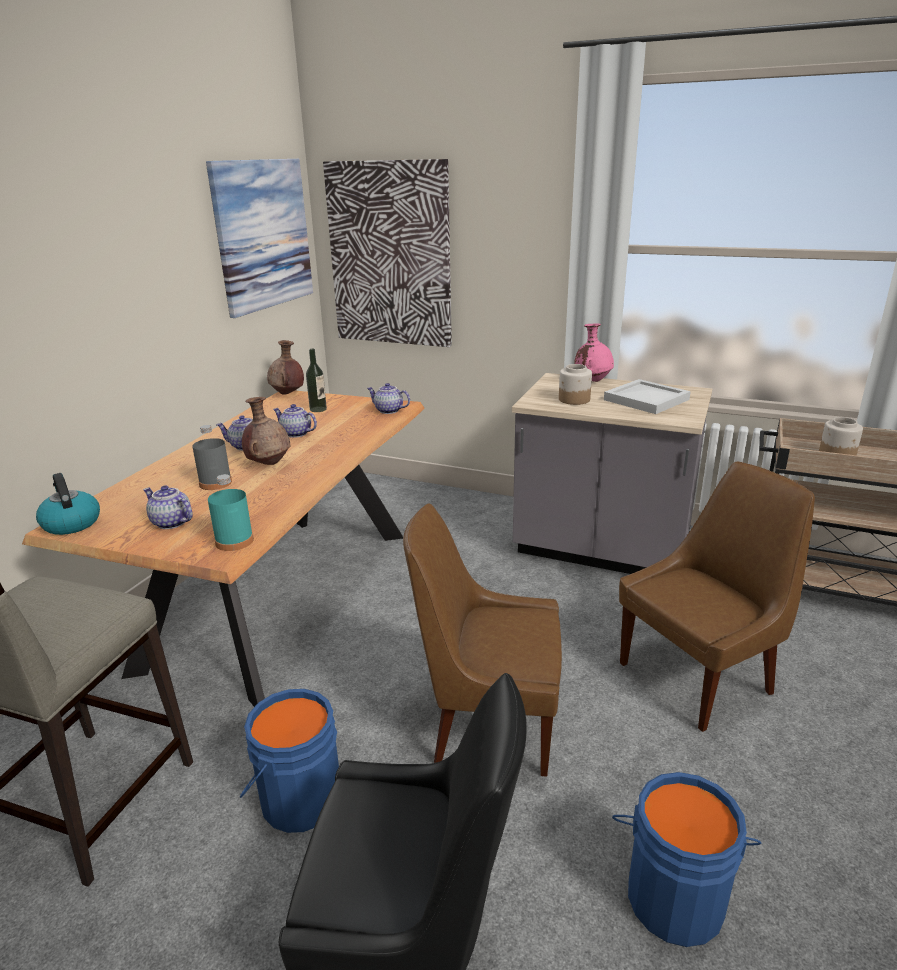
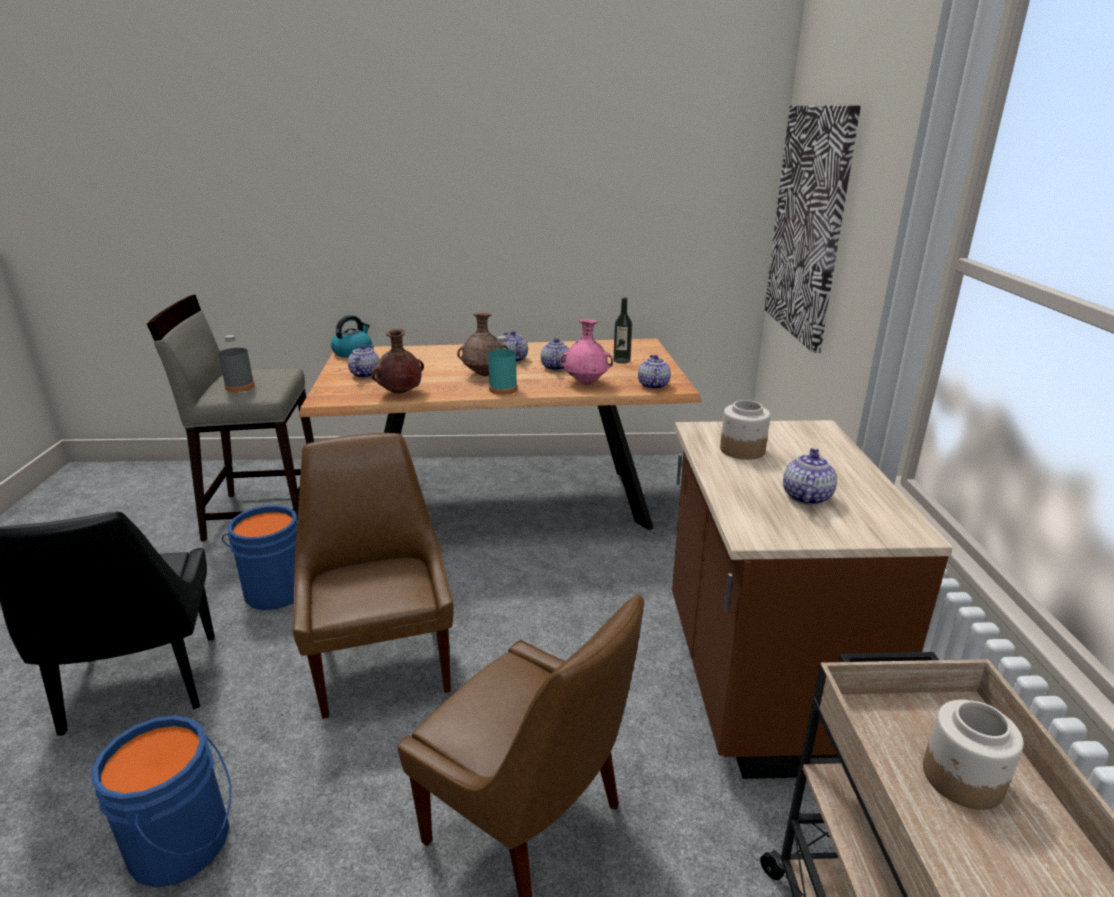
camera: 65 degrees right, 0 degrees up
grey bottle [192,425,232,490] -> grey bottle moved to [218,335,255,392]
picture [206,159,313,318] -> none
turquoise bottle [208,474,254,551] -> turquoise bottle moved to [488,336,517,395]
brown vase [267,340,304,395] -> brown vase moved to [372,329,424,394]
grey counter [512,373,712,574] -> brown counter [672,420,953,779]
pink vase [574,324,614,382] -> pink vase moved to [560,319,613,385]
white tray [604,379,691,414] -> teapot [783,448,837,505]

